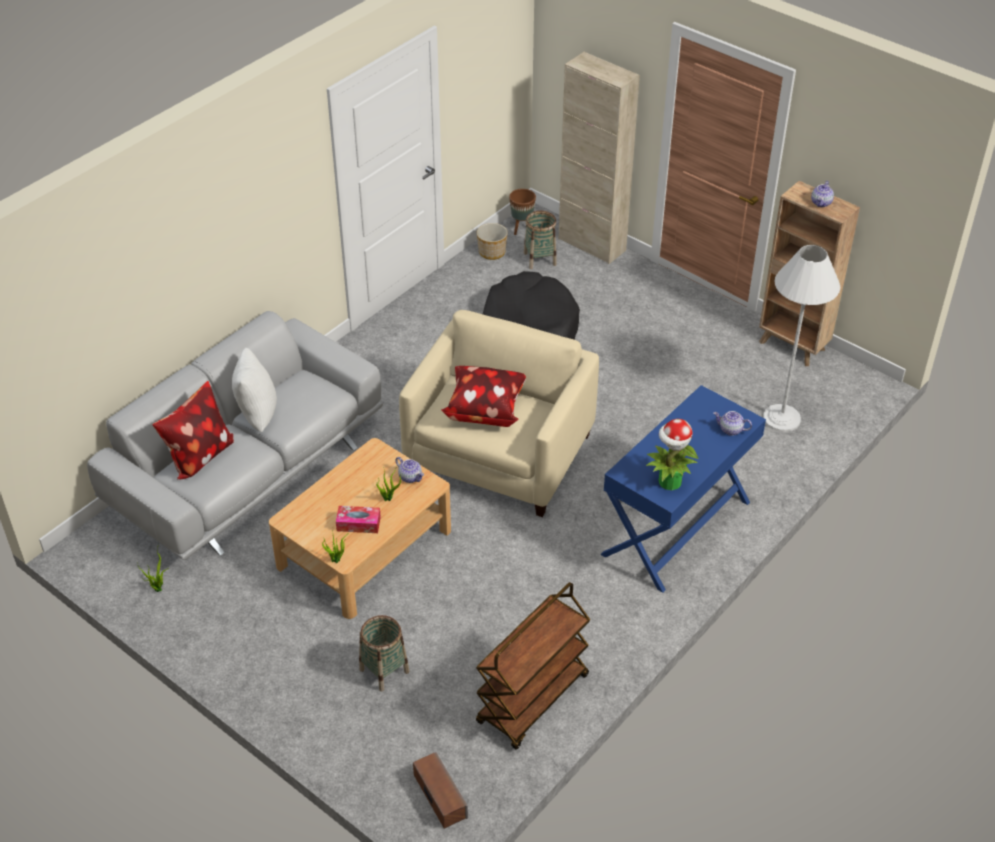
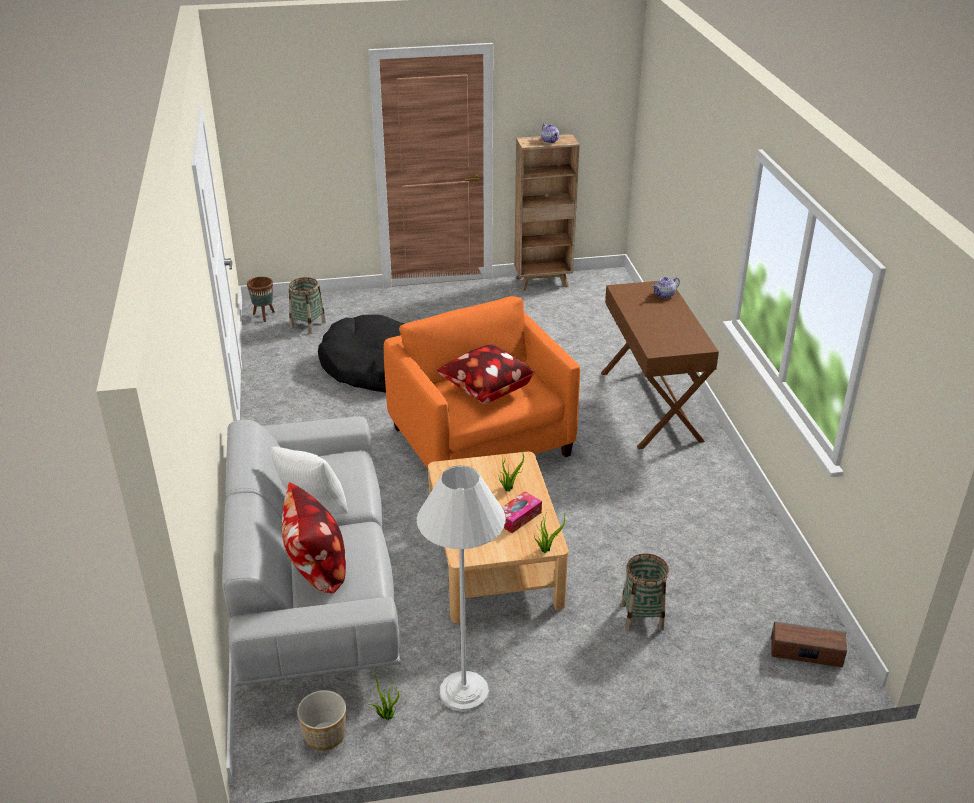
camera: 50 degrees left, 10 degrees down
teapot [395,457,424,483] -> none
beige armchair [399,310,599,517] -> orange armchair [384,296,580,468]
brown cart [476,582,590,750] -> none
planter [477,223,508,260] -> planter moved to [297,690,346,750]
beige cabinet [558,52,640,264] -> none
blue console table [600,385,766,593] -> brown console table [601,281,719,449]
potted plant [646,419,699,490] -> none
white floor lamp [763,245,840,432] -> white floor lamp moved to [417,465,506,712]

